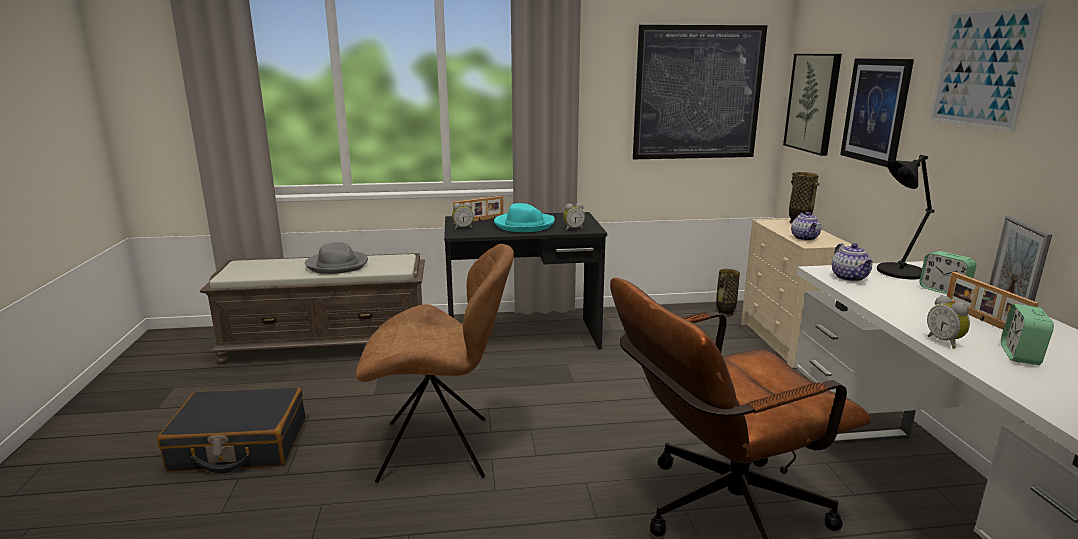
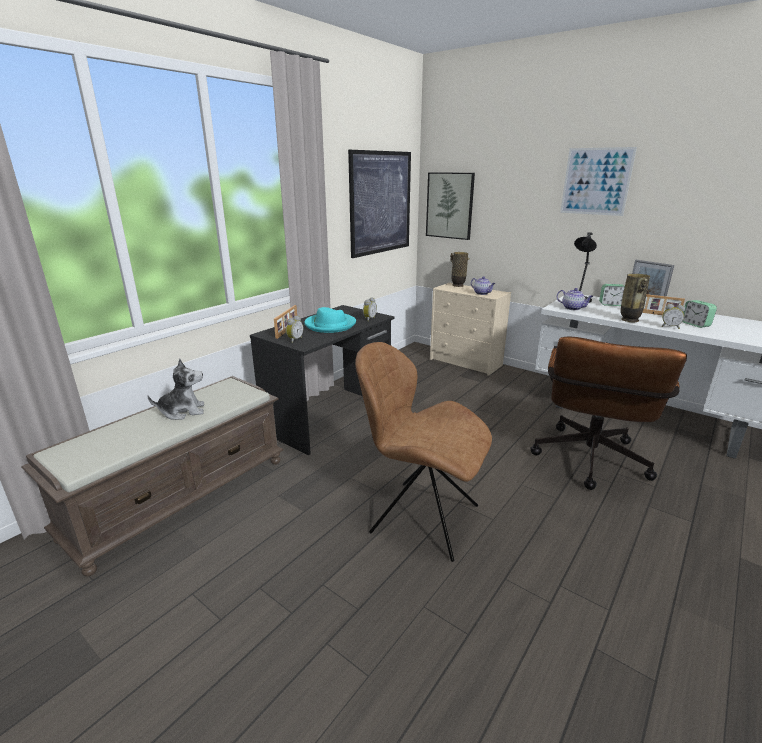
camera: 45 degrees left, 5 degrees up
black suitcase [157,387,305,473] -> none
grey hat [305,242,368,274] -> plush toy [147,359,204,420]
brown chair [356,244,514,483] -> brown chair turned 105 degrees counterclockwise [355,342,492,562]
vase [716,269,740,316] -> vase moved to [621,274,650,322]
picture [840,58,914,167] -> none

